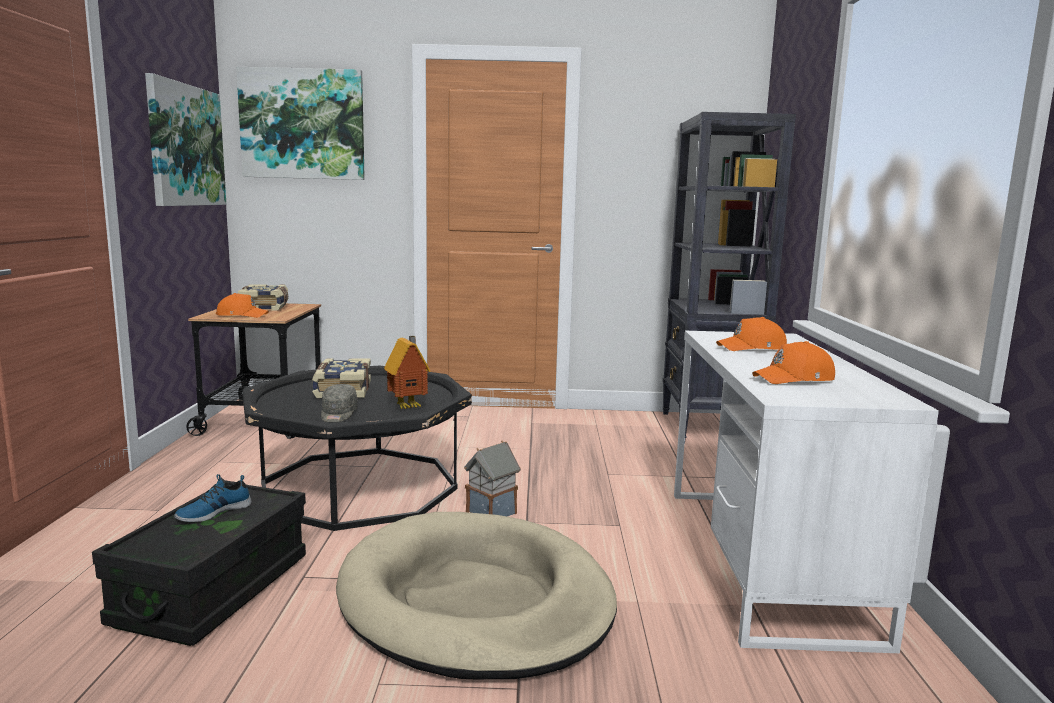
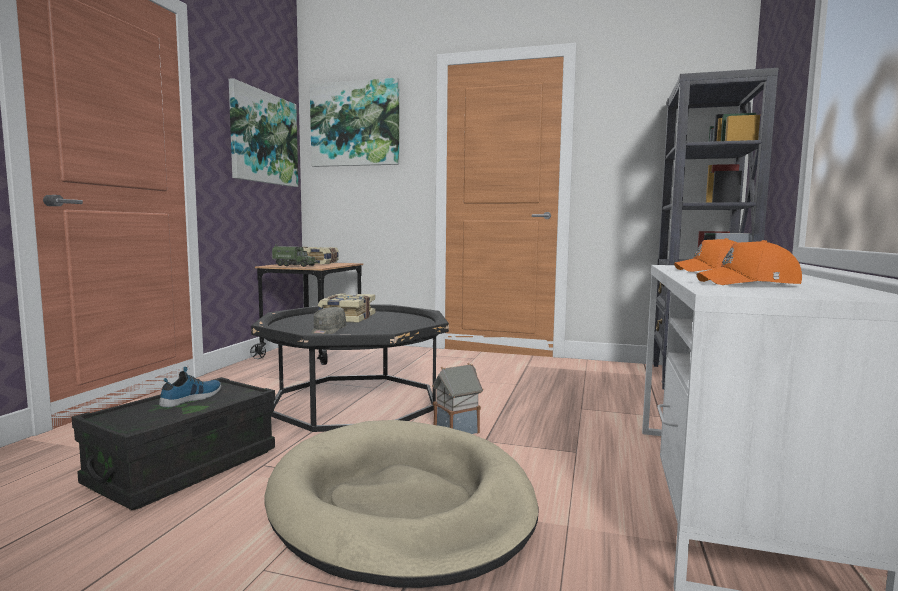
camera: 15 degrees right, 5 degrees down
shoe [174,474,252,522] -> shoe turned 150 degrees clockwise [159,367,221,407]
orange cap [216,293,269,318] -> toy truck [272,244,318,267]
toy house [384,336,430,409] -> none

